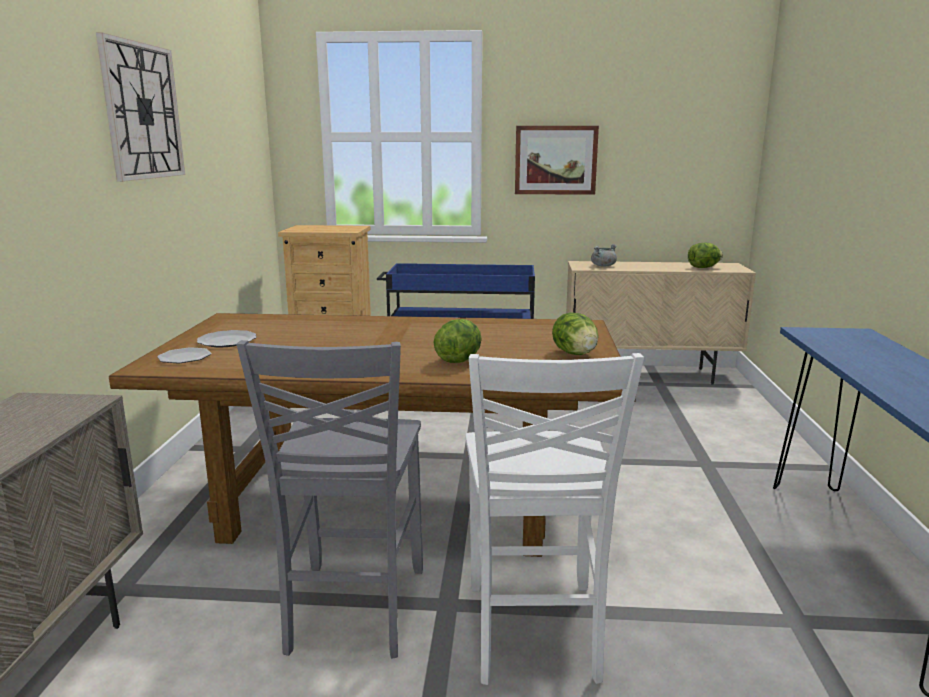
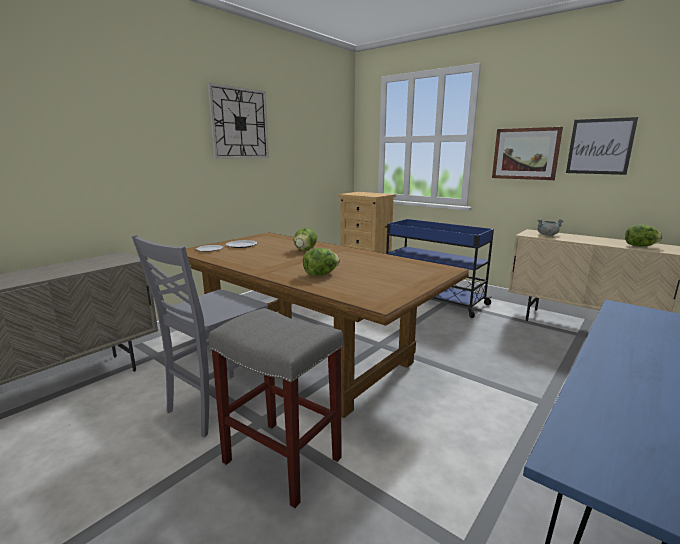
camera: 35 degrees right, 0 degrees up
white chair [466,353,644,685] -> grey stool [208,308,343,508]
lettuce [552,312,598,355] -> lettuce moved to [293,228,317,250]
none -> picture [566,117,638,175]

